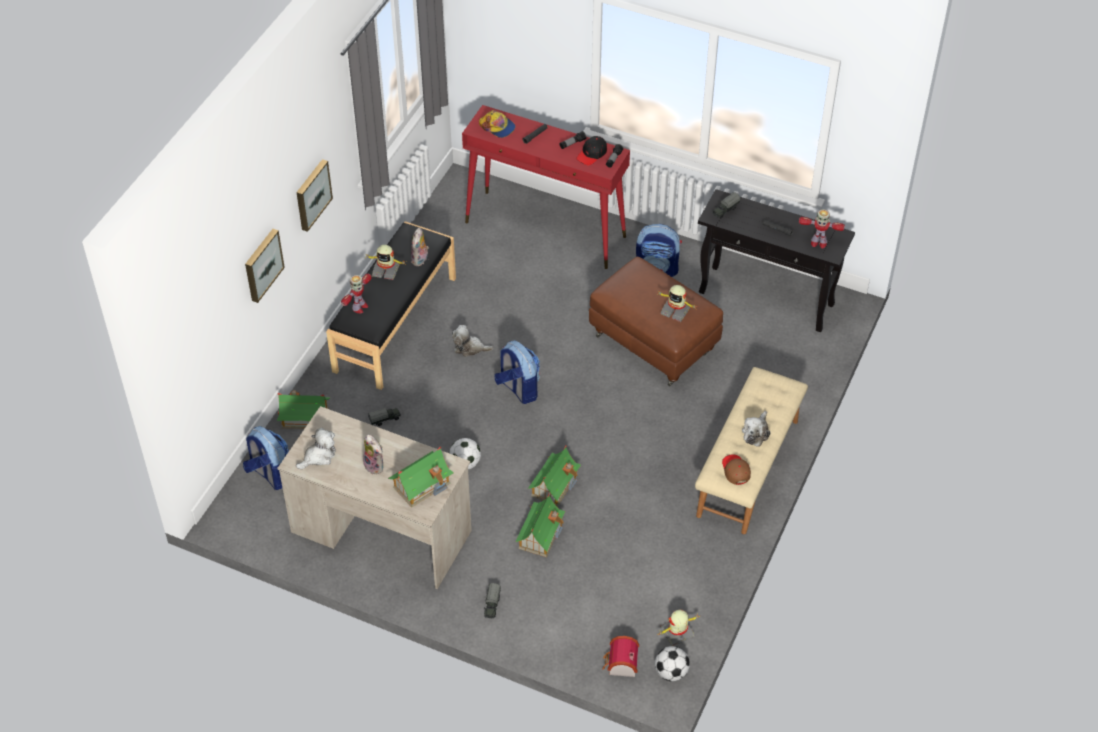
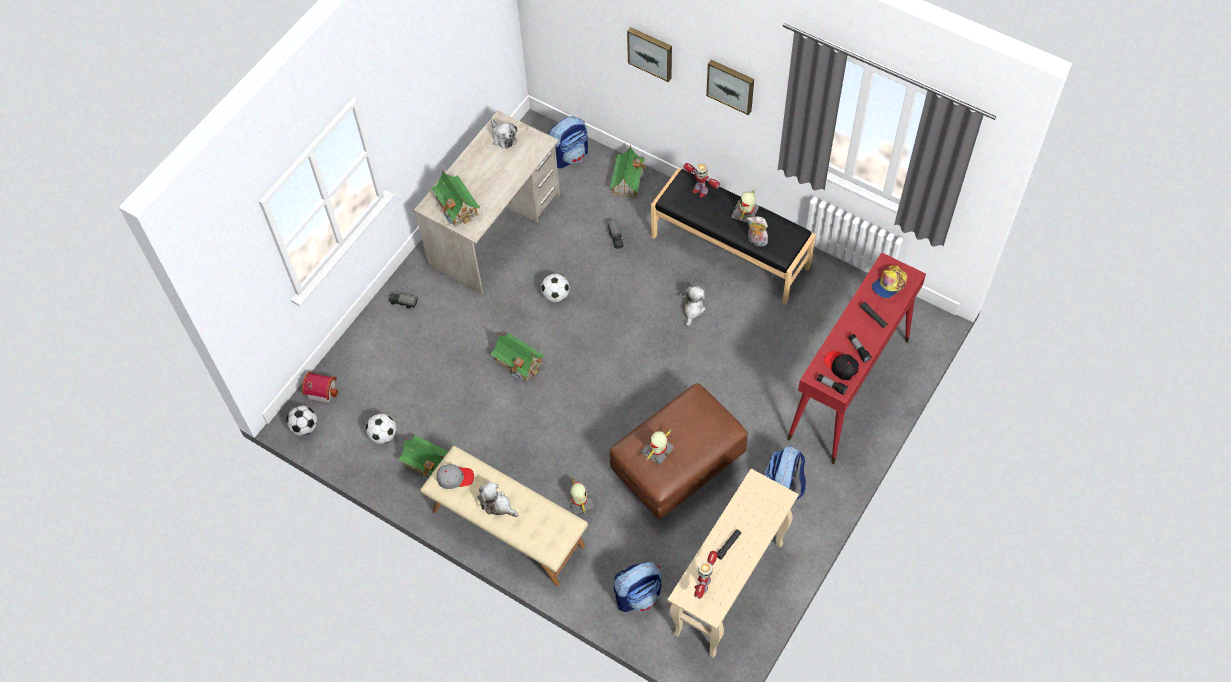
camera: 100 degrees right, 10 degrees up
plush toy [363,434,383,475] -> none
backpack [495,340,540,404] -> backpack moved to [614,562,661,612]
toy house [515,494,565,557] -> toy house moved to [398,435,449,480]
toy robot [658,610,700,646] -> toy robot moved to [566,478,596,514]
black console table [698,189,855,332] -> beige console table [668,469,799,658]
toy truck [712,192,740,218] -> none
brown cap [722,454,751,485] -> grey cap [436,464,474,489]
none -> football [366,414,396,444]

